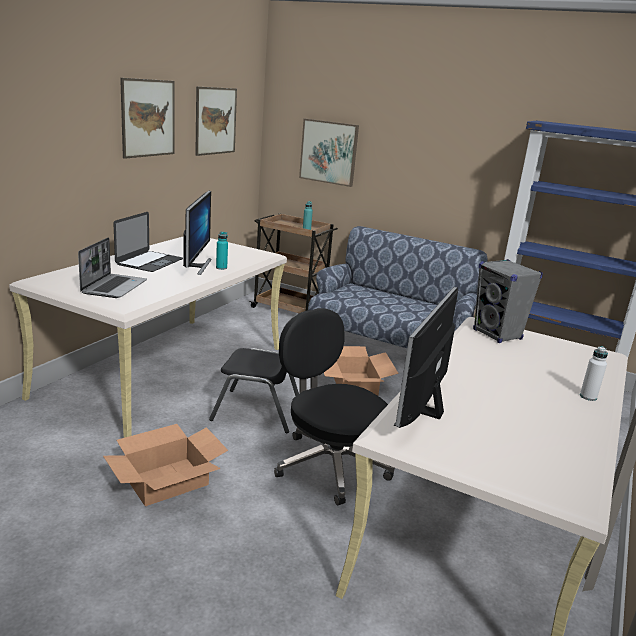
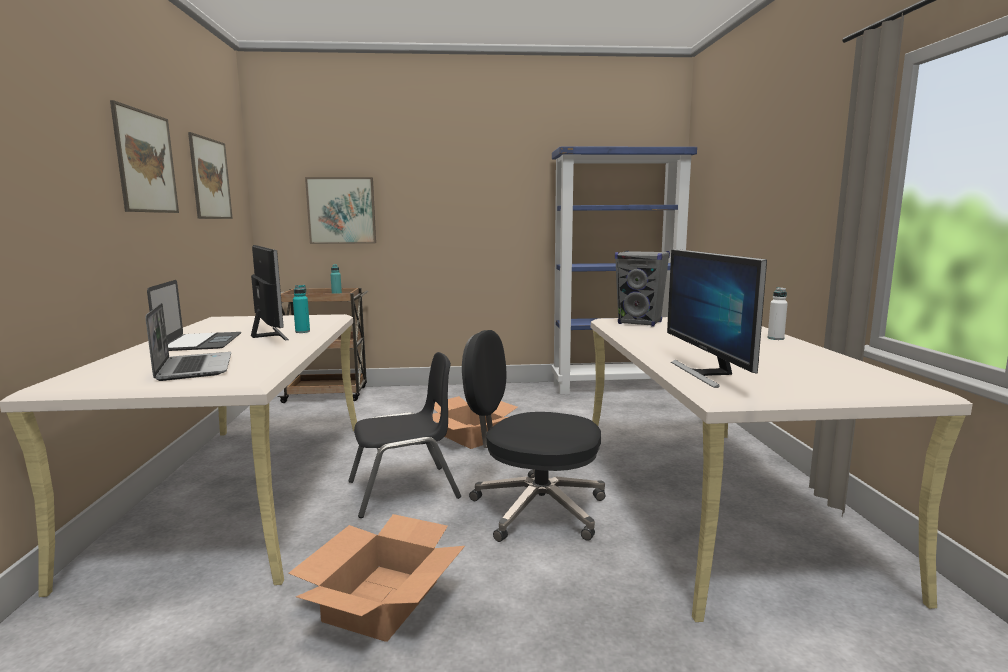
camera: 30 degrees left, 10 degrees down
sofa [308,226,488,348] -> none

